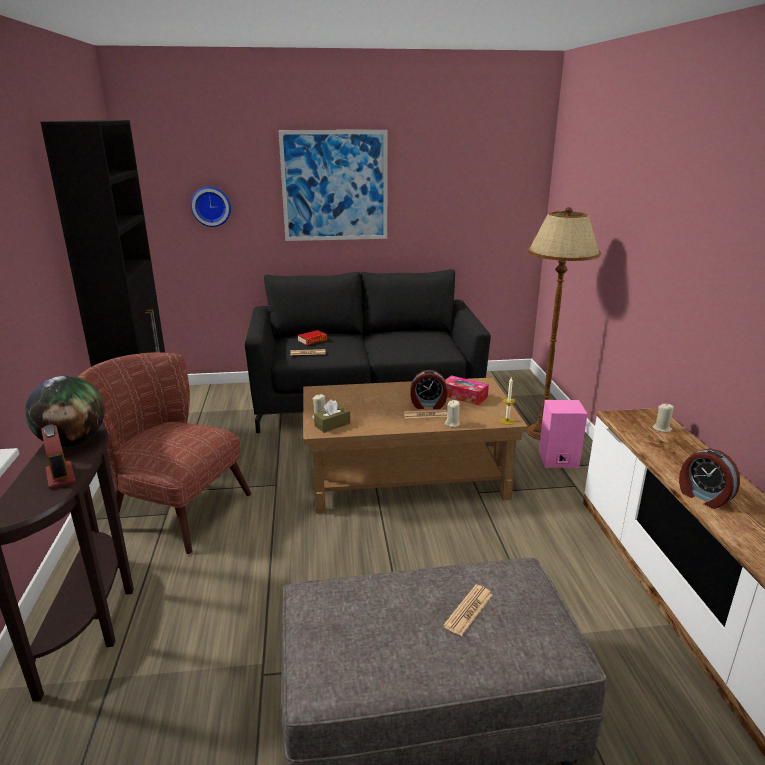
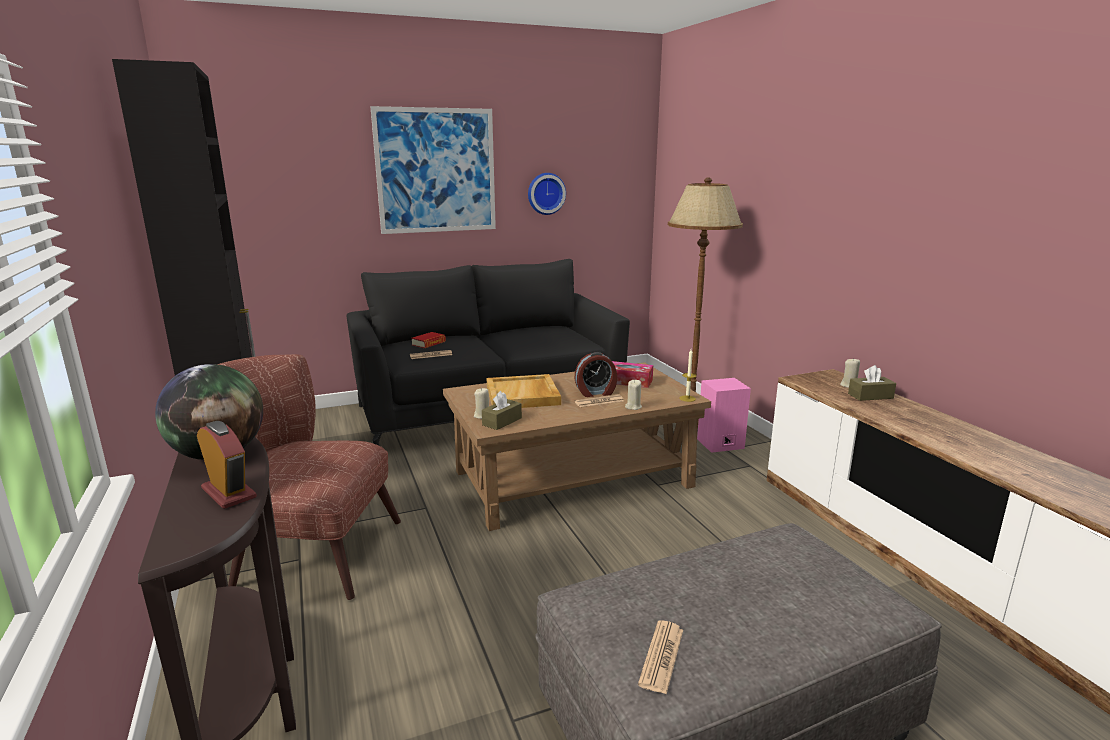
camera: 15 degrees left, 5 degrees down
wall clock [191,186,231,227] -> wall clock moved to [528,173,566,215]
newspaper [443,585,493,636] -> newspaper moved to [638,620,683,694]
alarm clock [679,448,740,509] -> none
none -> beige tray [487,374,561,408]
none -> brown tissue box [848,365,896,401]

